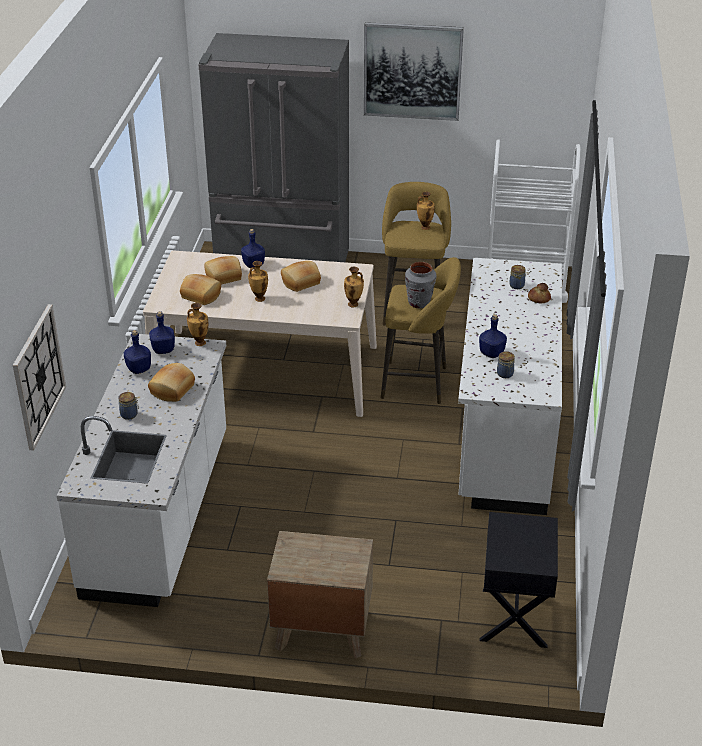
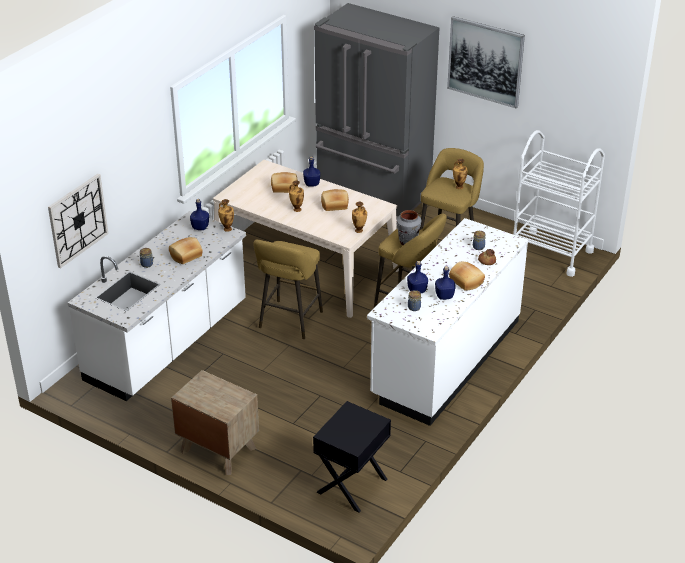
camera: 25 degrees right, 0 degrees up
blue bottle [124,330,151,374] -> blue bottle moved to [435,266,456,300]
bread [180,274,221,305] -> bread moved to [449,262,485,291]
none -> yellow stool [254,240,323,339]

